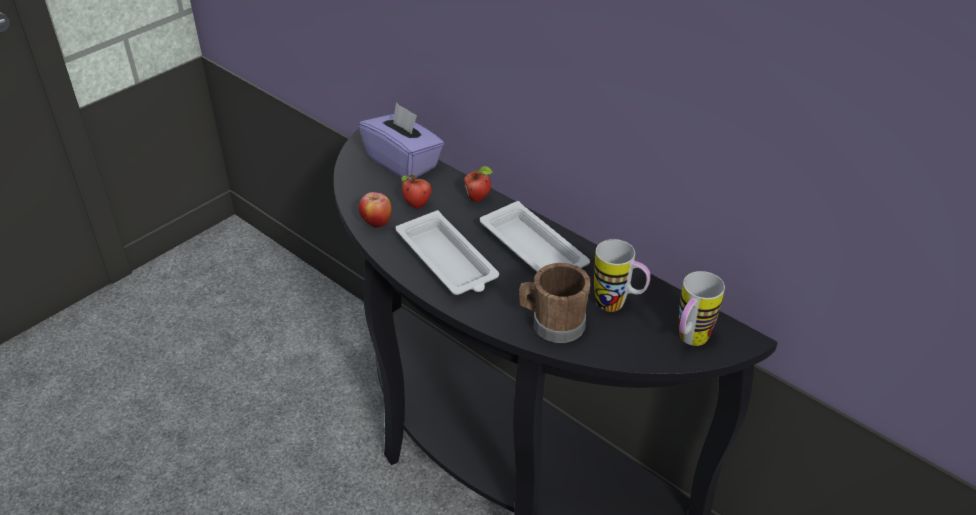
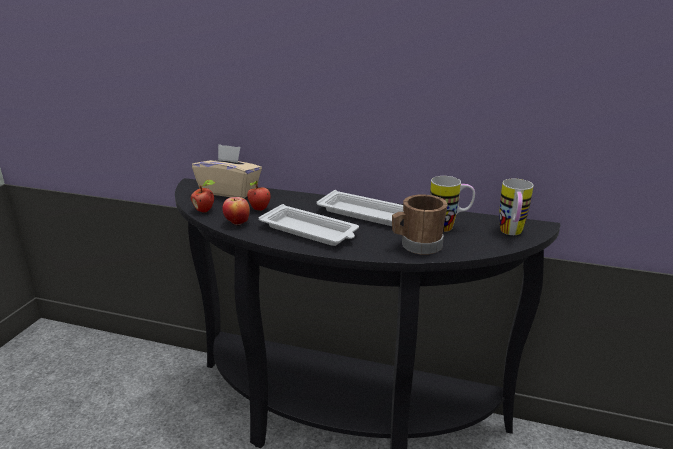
camera: 25 degrees left, 15 degrees down
purple tissue box [359,102,444,180] -> beige tissue box [192,144,262,198]
apple [463,166,493,202] -> apple moved to [191,180,216,213]

